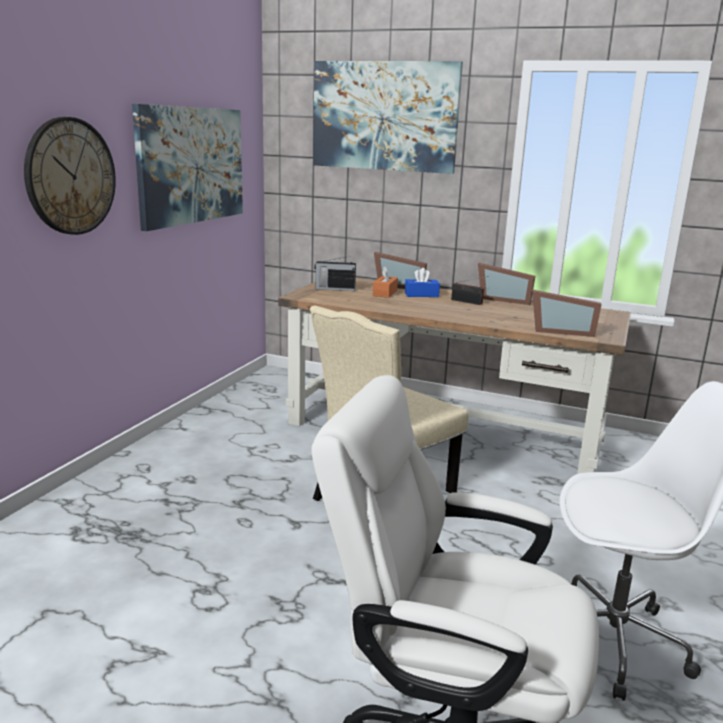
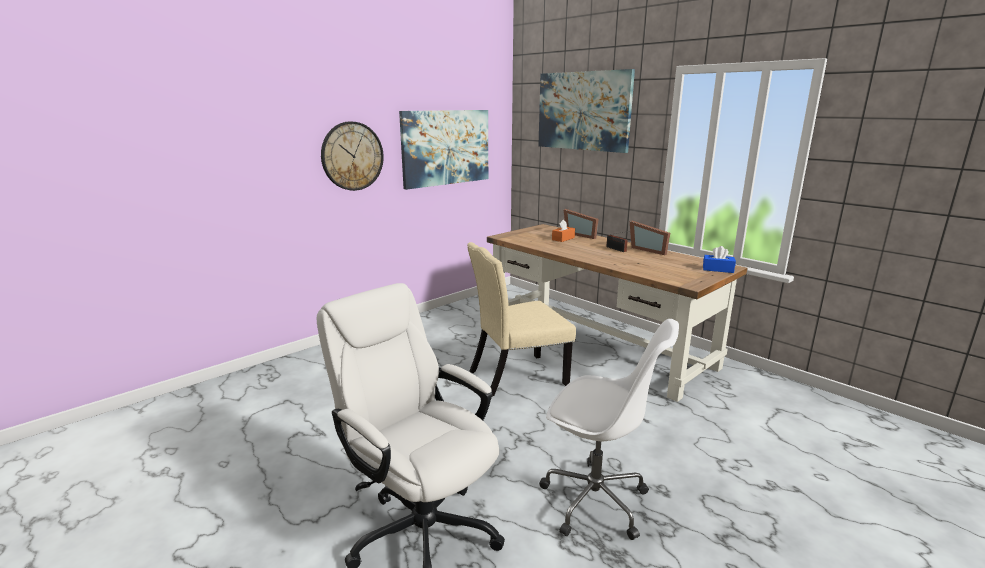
camera: 25 degrees right, 0 degrees up
radio [314,256,356,291] -> none
blue tissue box [405,268,440,297] -> blue tissue box moved to [703,246,736,273]
picture frame [532,289,602,337] -> none

